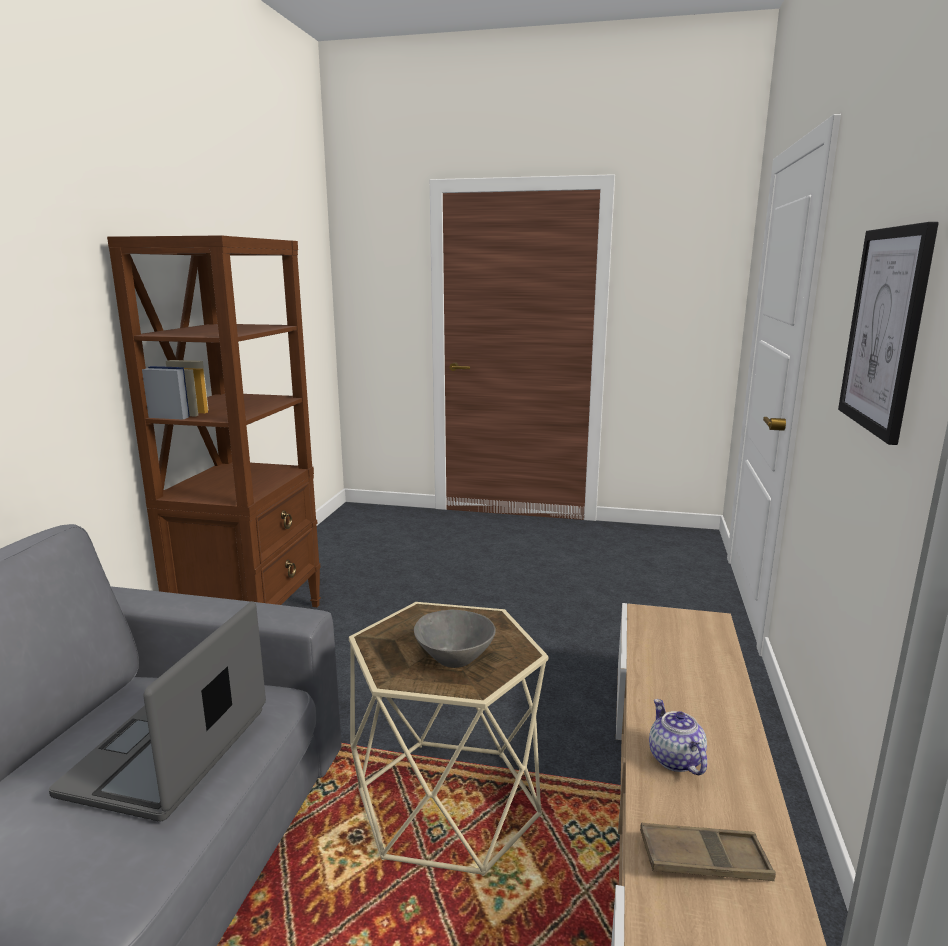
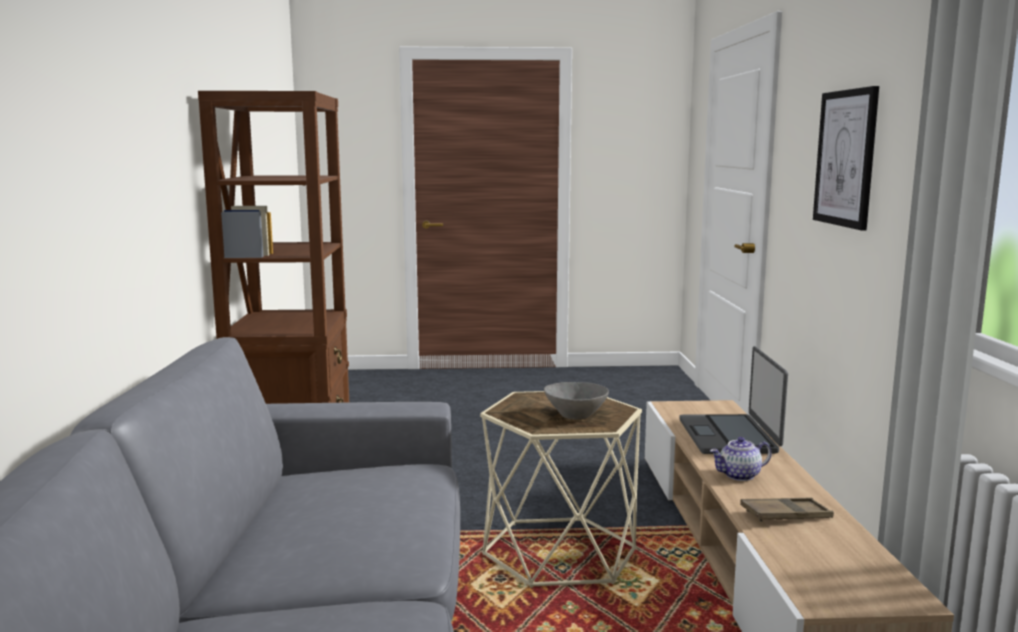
camera: 15 degrees left, 5 degrees down
laptop [49,601,266,821] -> laptop moved to [679,346,788,454]
teapot [649,699,707,775] -> teapot turned 75 degrees counterclockwise [710,437,772,481]

